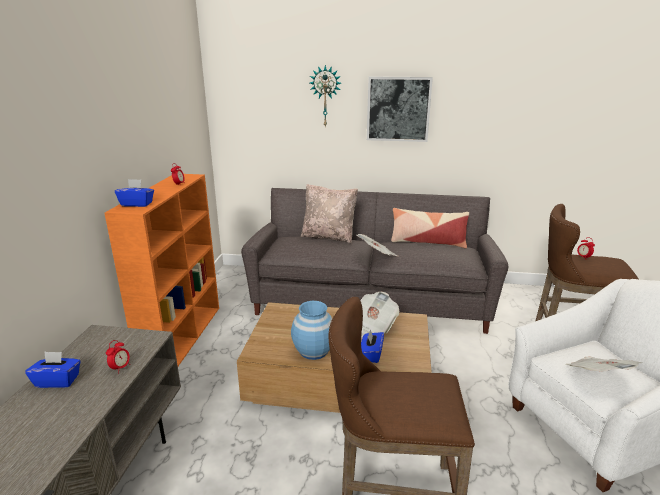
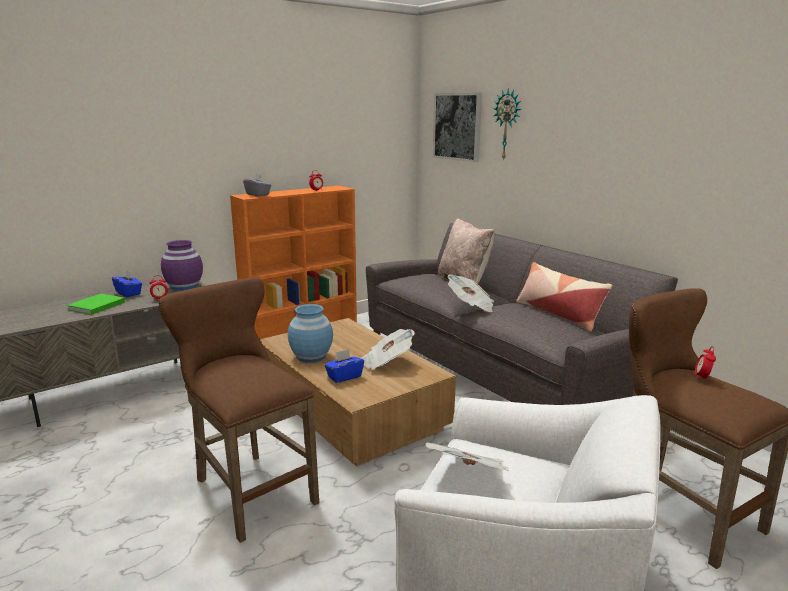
camera: 45 degrees right, 5 degrees down
blue tissue box [115,179,154,207] -> grey tissue box [243,174,271,196]
picture [367,76,433,142] -> picture moved to [433,93,482,162]
none -> green book [67,294,125,315]
none -> purple vase [161,240,203,290]

